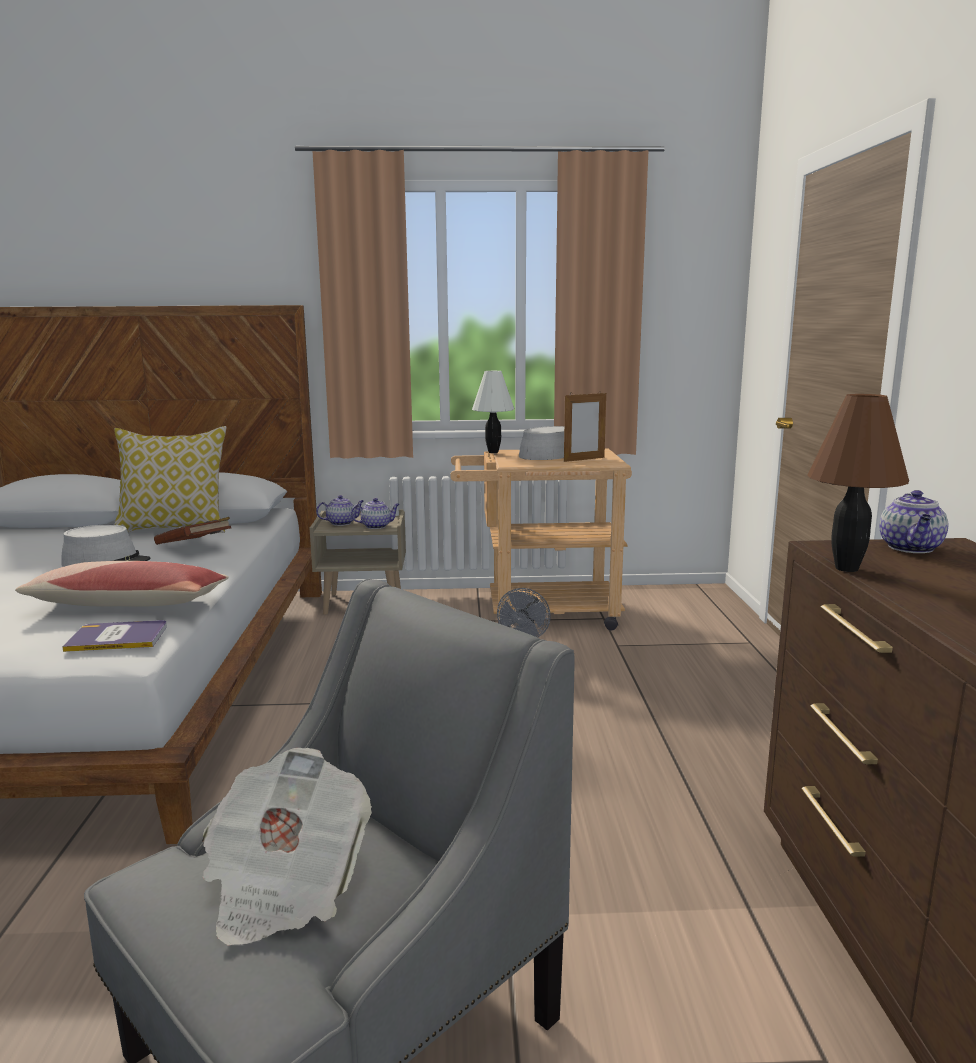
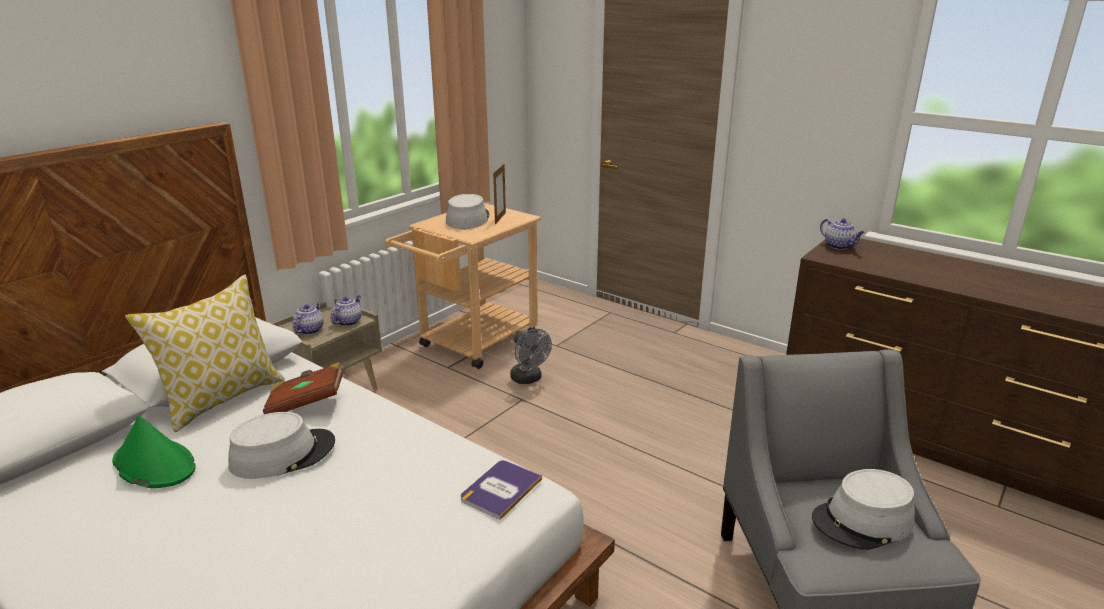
camera: 50 degrees left, 10 degrees up
pillow [15,561,229,607] -> none
newspaper [202,748,372,945] -> grey hat [812,469,915,550]
white table lamp [472,371,514,453] -> none
brown table lamp [807,394,909,572] -> none
none -> green hat [112,415,196,488]

